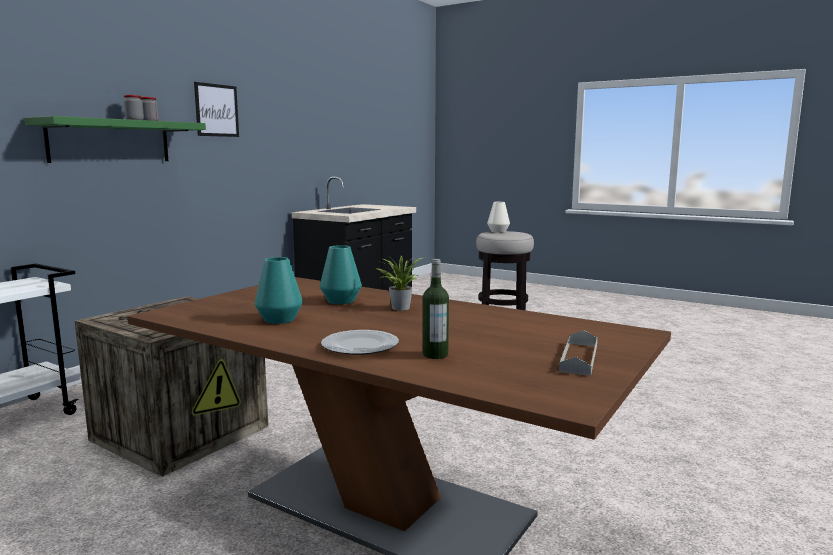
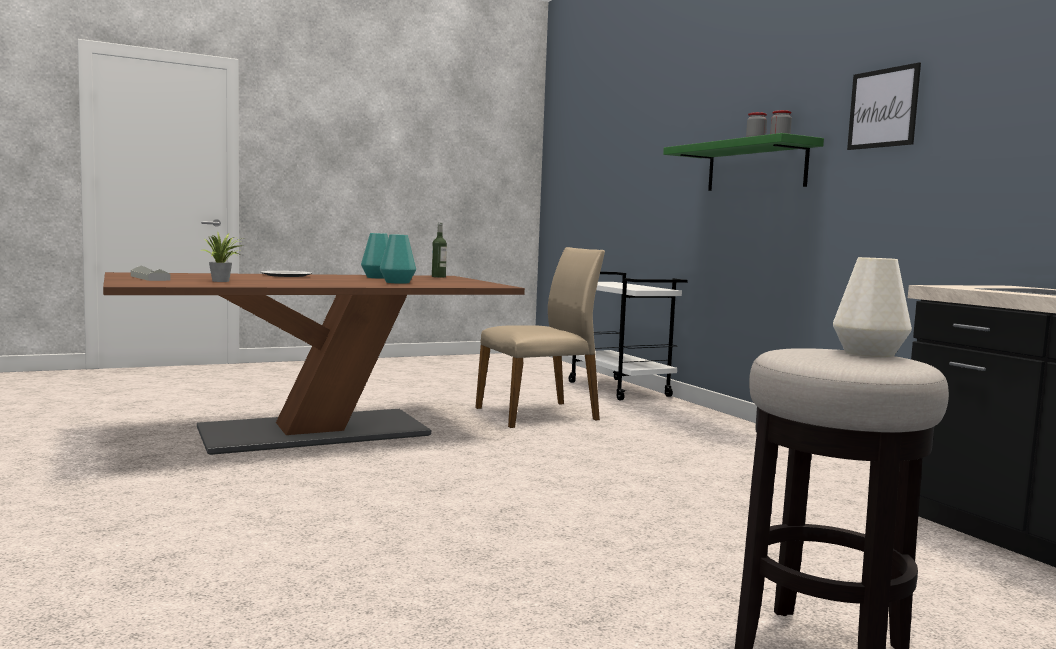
camera: 120 degrees right, 5 degrees down
crate [75,296,268,477] -> beige chair [475,247,605,428]
potted plant [376,255,422,311] -> potted plant moved to [203,231,244,282]
bottle [423,259,449,359] -> bottle moved to [432,223,447,277]

